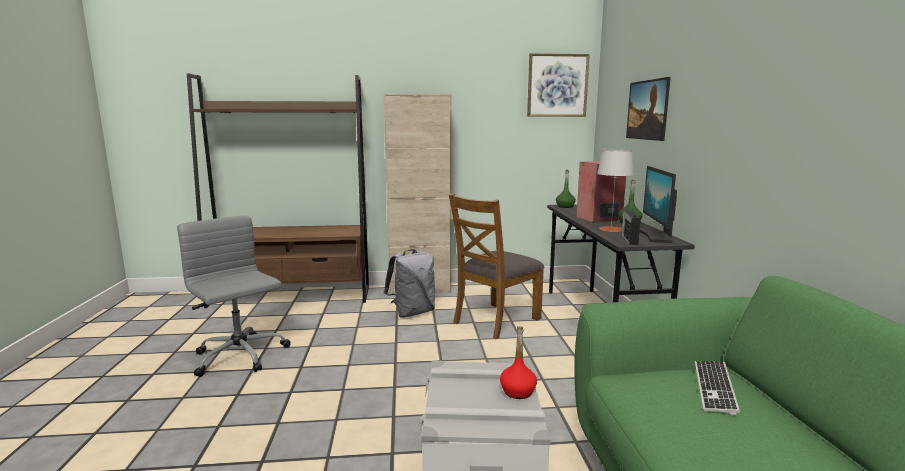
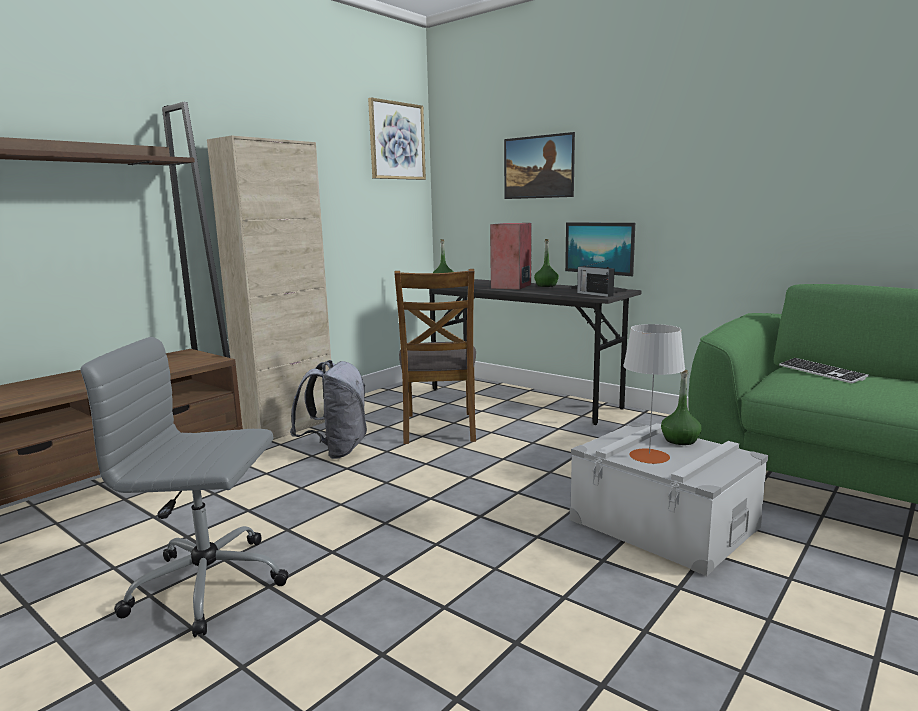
camera: 45 degrees left, 0 degrees up
red bottle [500,326,537,399] -> green bottle [661,370,701,445]
grey table lamp [597,150,634,232] -> grey table lamp moved to [623,324,685,464]

